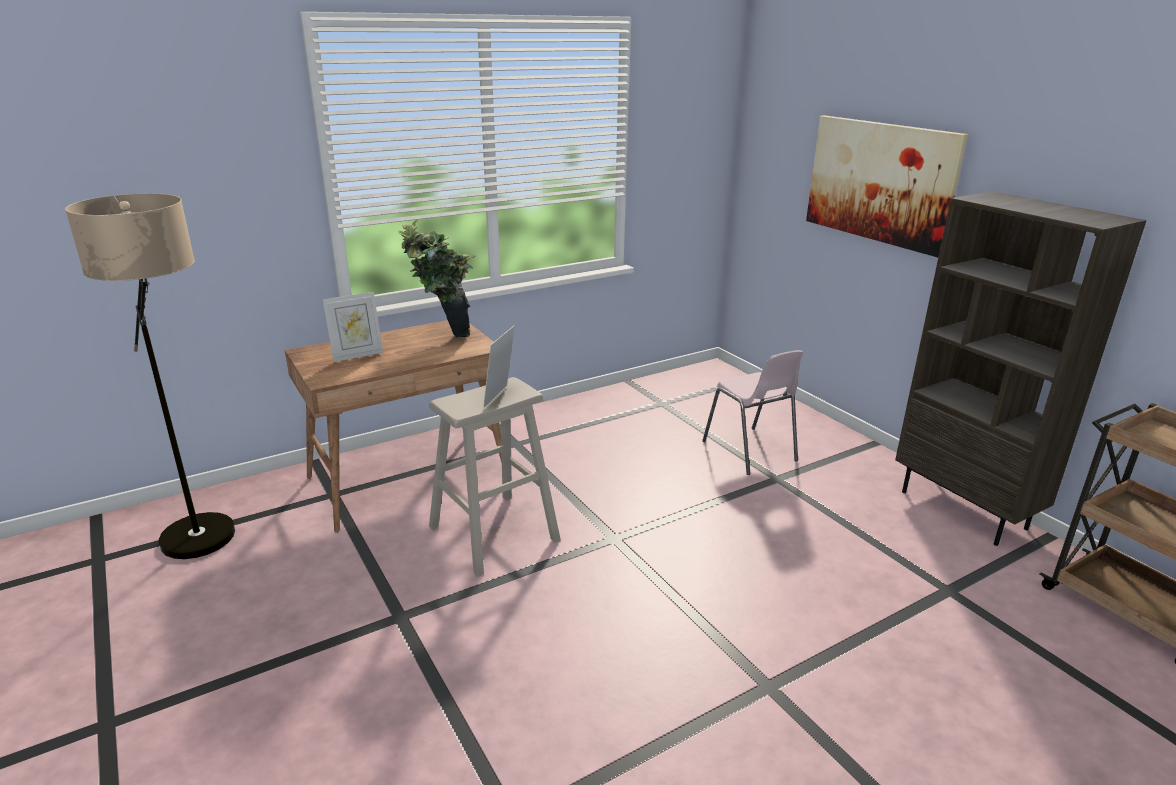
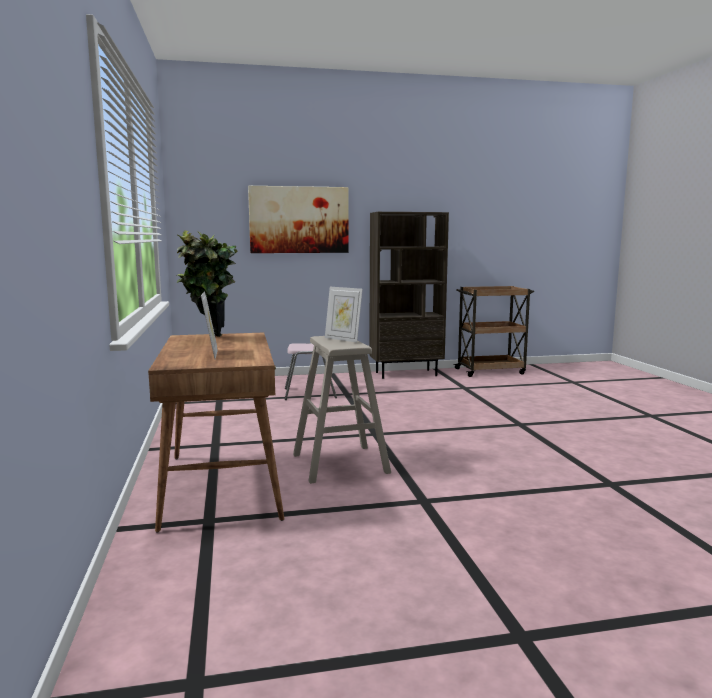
camera: 70 degrees left, 15 degrees down
floor lamp [65,193,235,559] -> none

